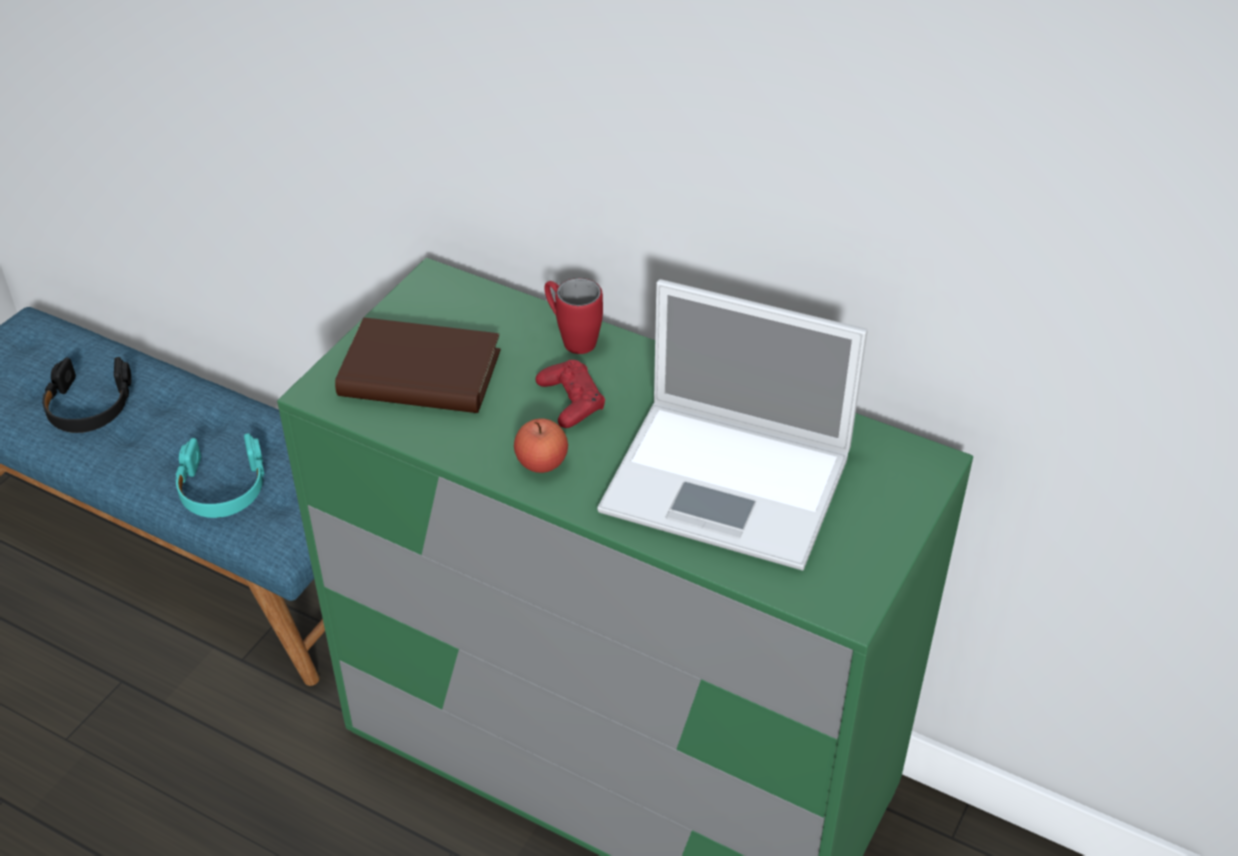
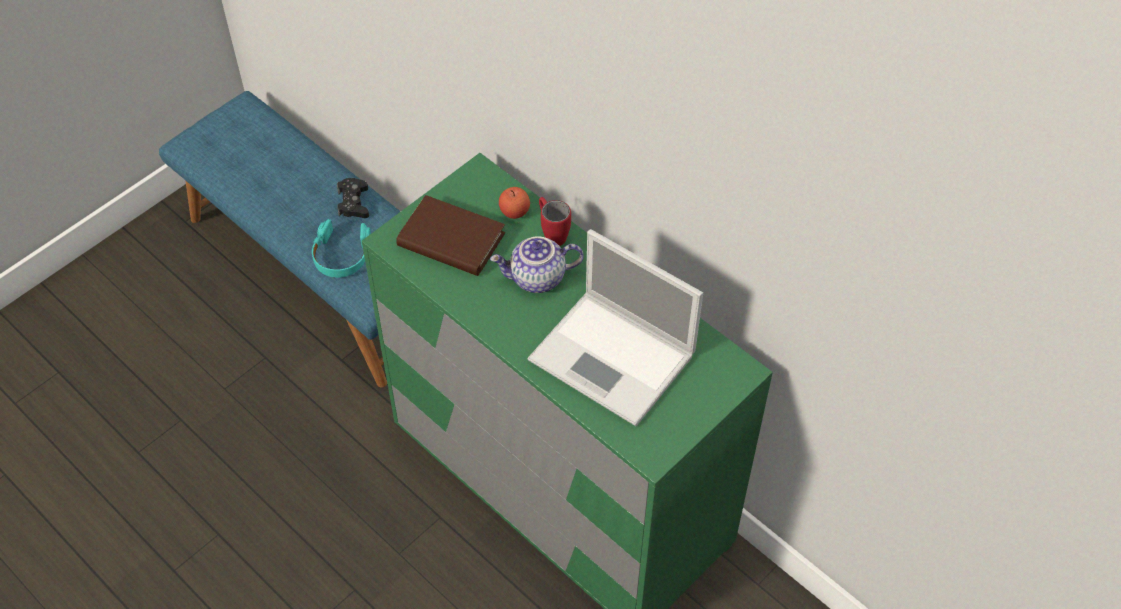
camera: 15 degrees right, 10 degrees up
black headphones [42,357,131,433] -> none
apple [514,418,568,473] -> apple moved to [499,187,530,219]
red game controller [536,360,605,428] -> teapot [490,236,584,293]
none -> black game controller [337,178,369,218]

